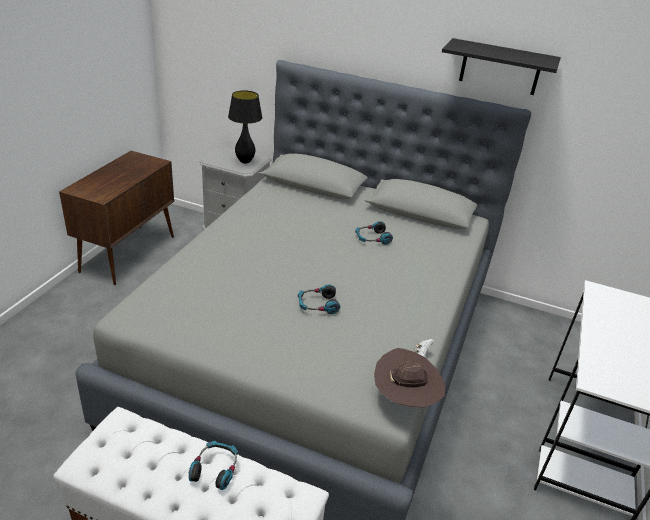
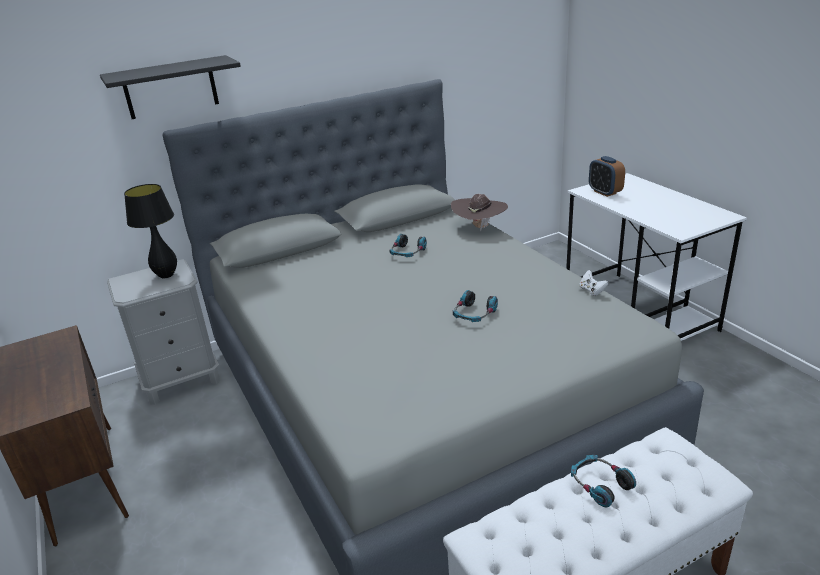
camera: 45 degrees left, 5 degrees down
brown hat [374,348,445,407] -> brown hat moved to [451,194,508,231]
black shelf [442,38,561,95] -> black shelf moved to [100,55,241,119]
none -> alarm clock [589,156,625,197]

